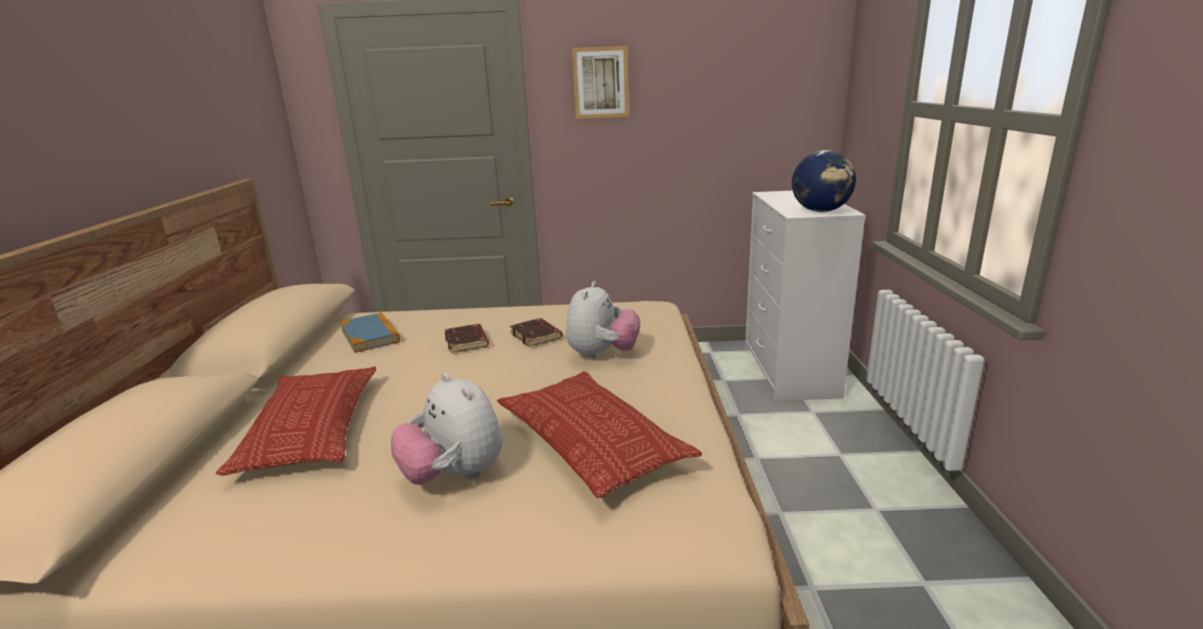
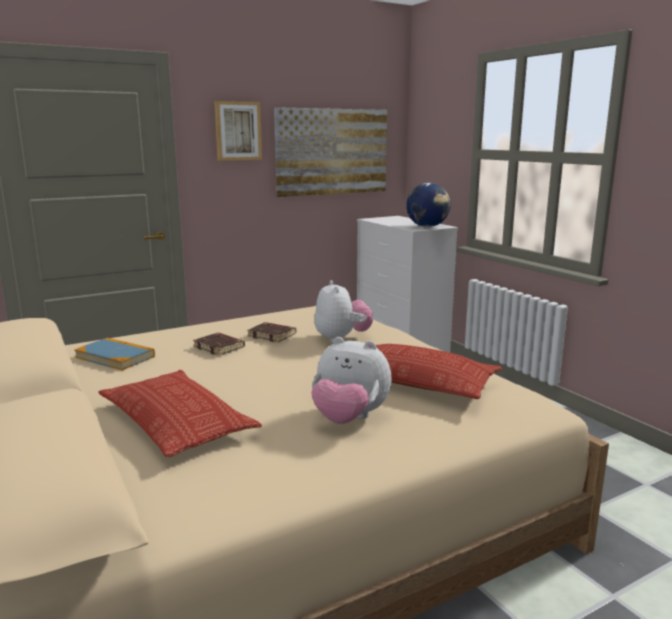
camera: 30 degrees left, 5 degrees down
none -> picture [274,107,387,197]

